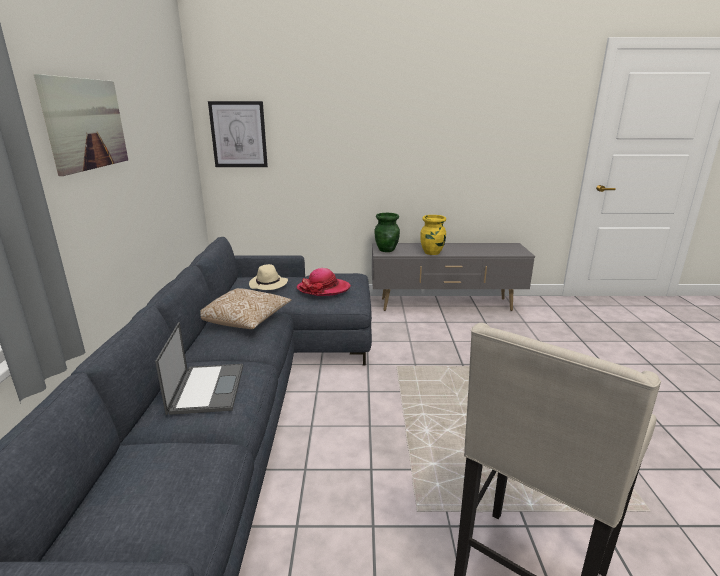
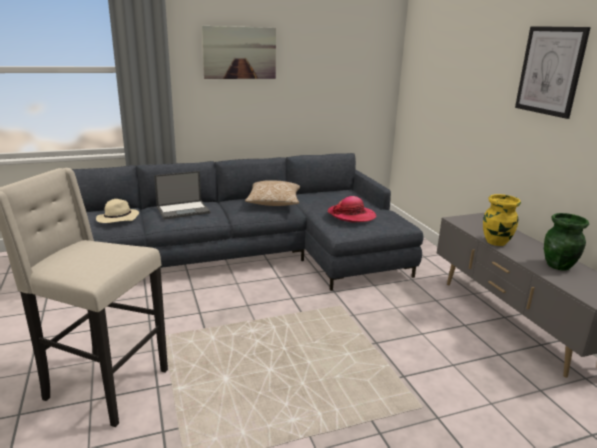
camera: 70 degrees right, 0 degrees up
picture [208,101,268,167] -> picture moved to [515,26,591,119]
beige hat [249,264,288,290] -> beige hat moved to [96,199,139,223]
green vase [375,213,400,252] -> green vase moved to [544,213,589,271]

